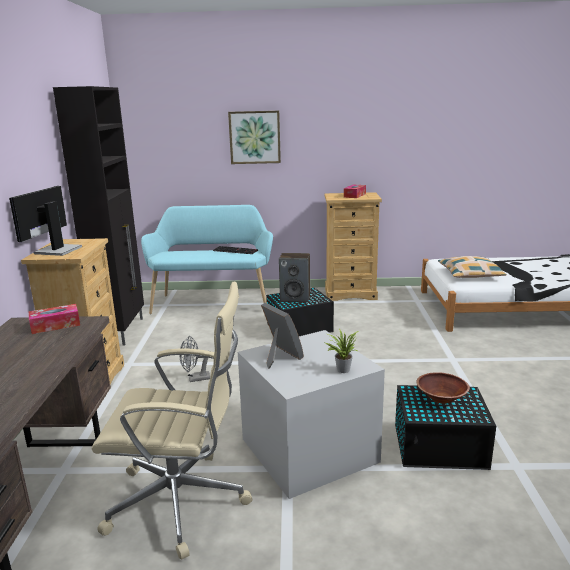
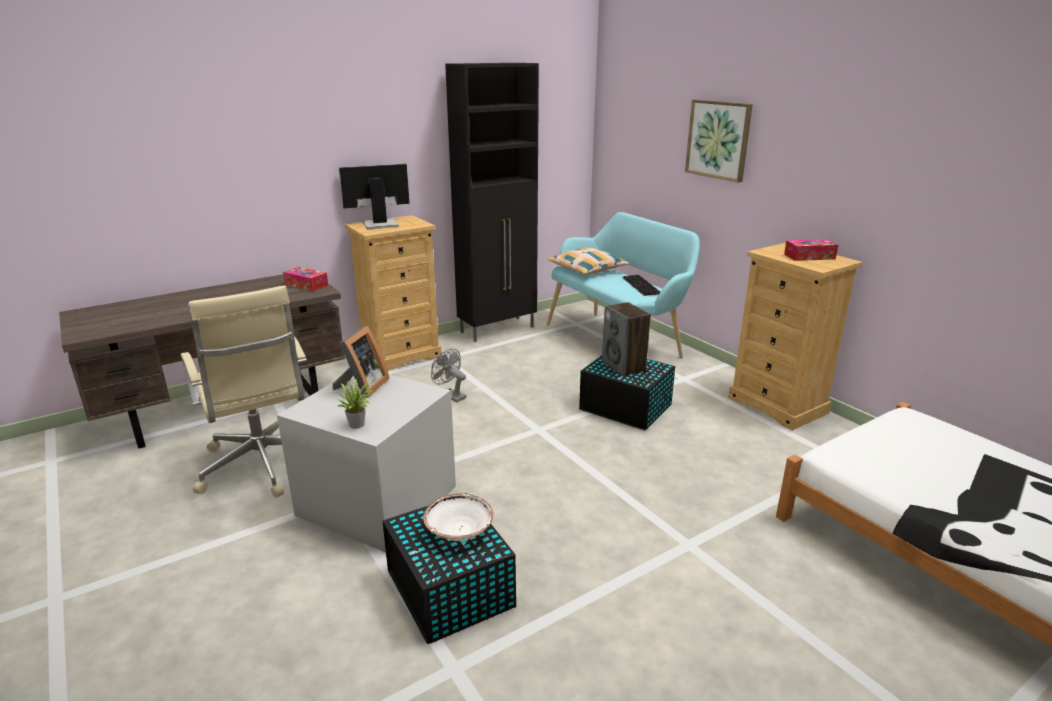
camera: 55 degrees right, 5 degrees up
brown bowl [416,372,470,404] -> white bowl [423,494,493,541]
pillow [438,256,507,278] -> pillow moved to [548,248,629,275]

